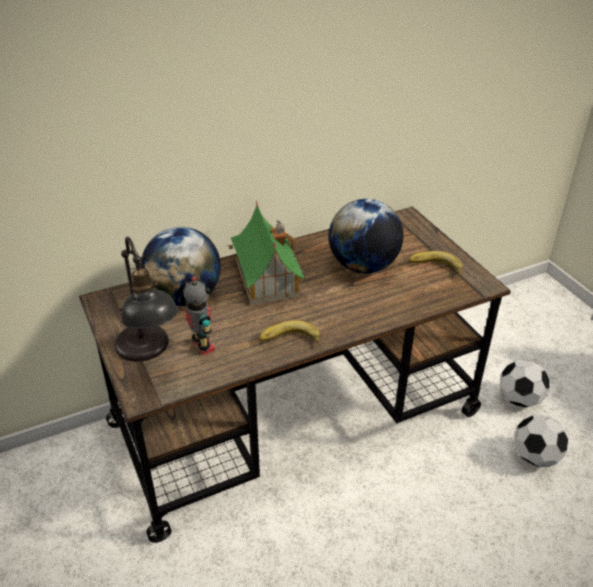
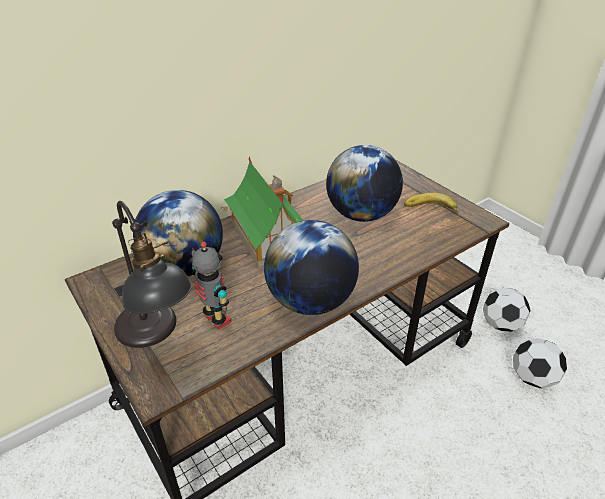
camera: 10 degrees left, 0 degrees up
banana [259,320,320,346] -> globe [264,220,359,315]

